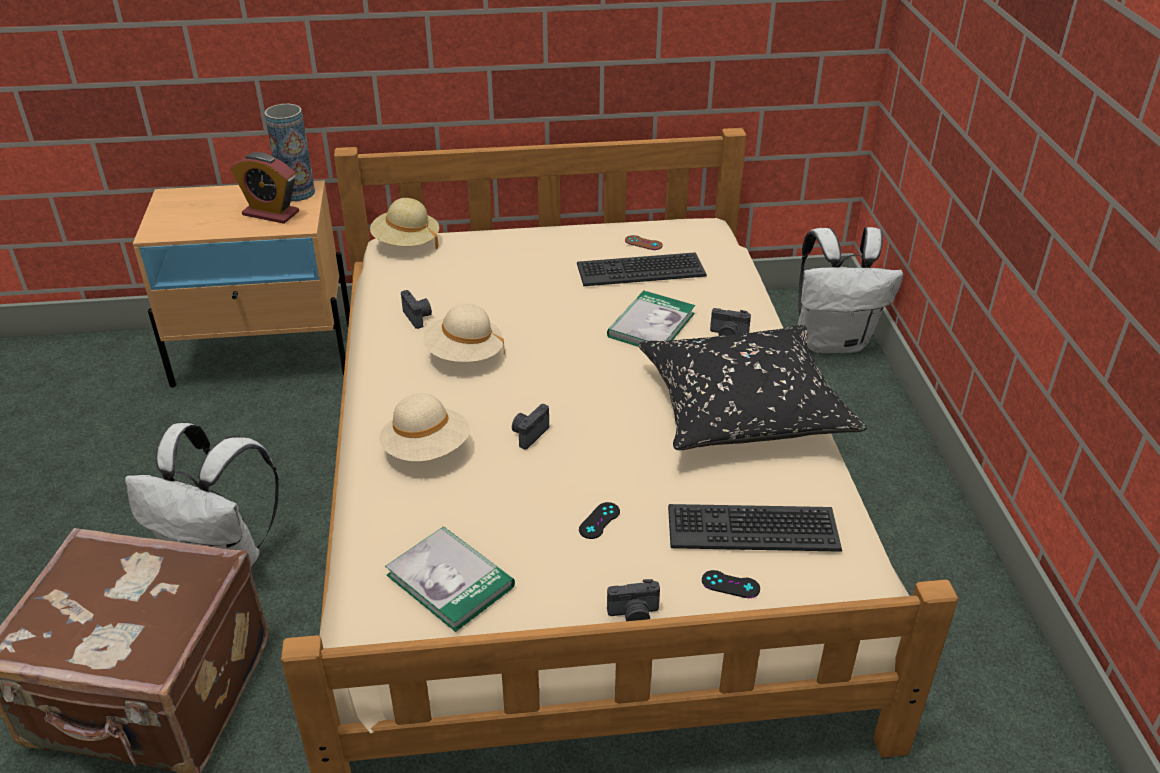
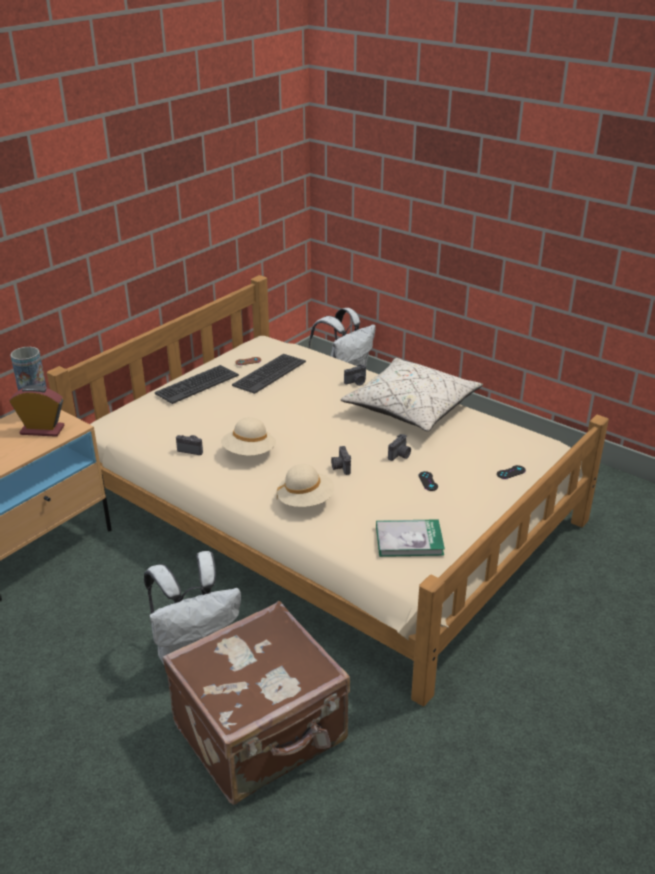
camera: 45 degrees left, 5 degrees down
alarm clock [230,152,299,224] -> alarm clock turned 150 degrees counterclockwise [9,385,65,437]
beige hat [370,198,439,249] -> none
book [607,291,695,347] -> none
camera [607,579,660,621] -> camera moved to [388,434,411,461]
black pillow [638,325,867,450] -> beige pillow [340,358,483,431]
keyboard [668,504,842,552] -> keyboard moved to [155,365,239,404]

